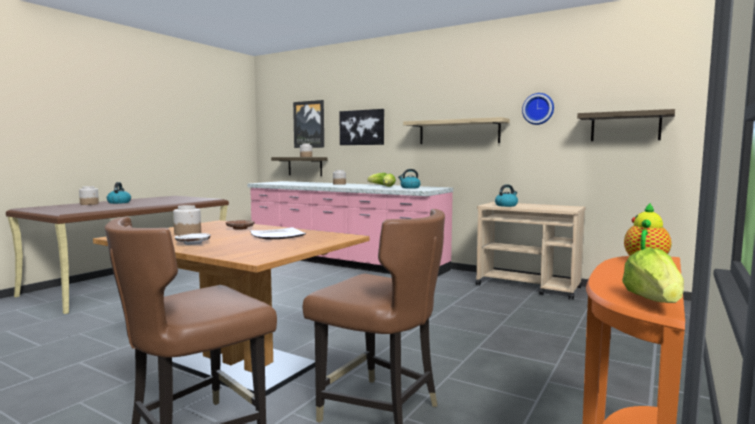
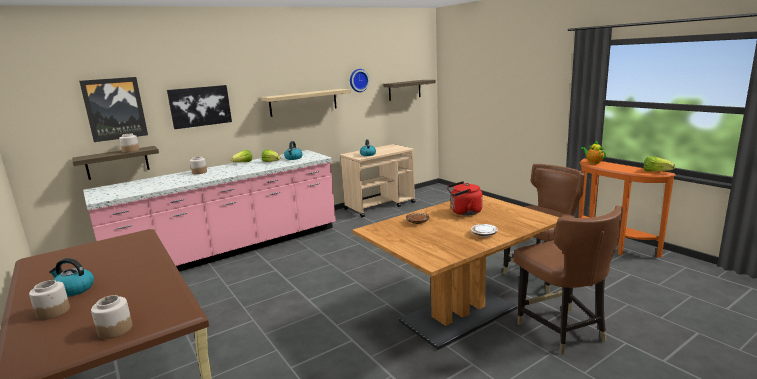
camera: 65 degrees left, 10 degrees up
jar [173,205,201,235] -> jar moved to [91,295,133,339]
plate [250,227,306,239] -> red kettle [447,181,483,215]

